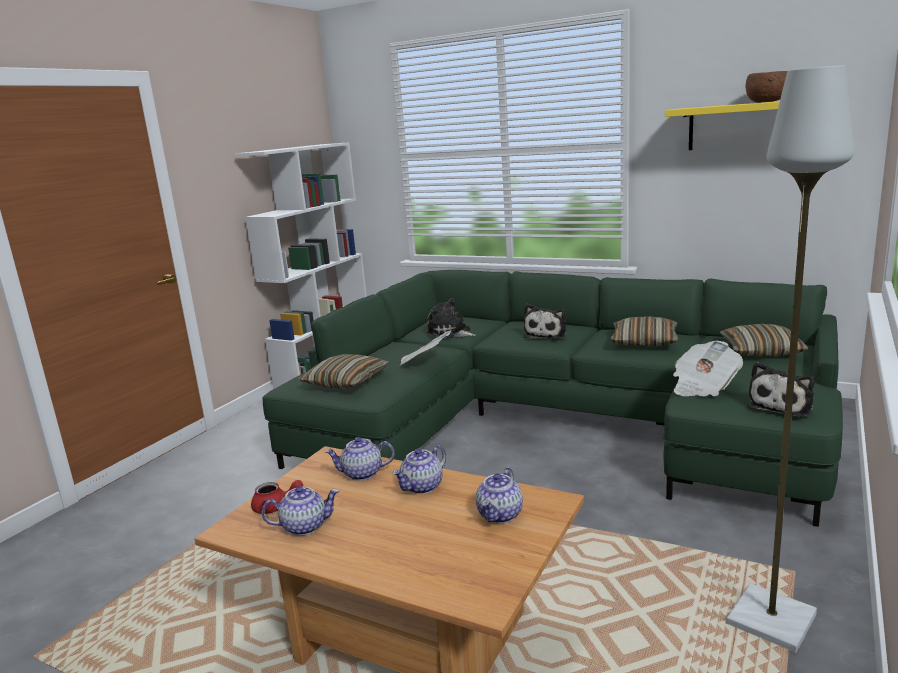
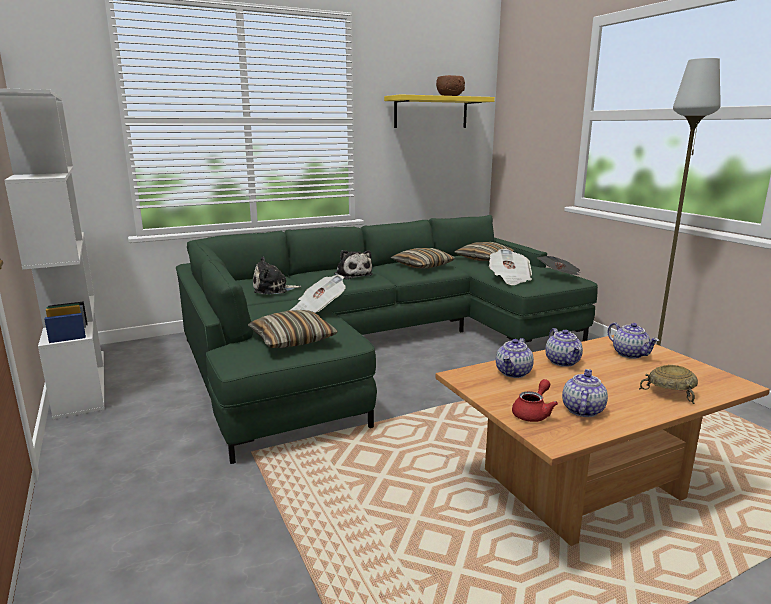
camera: 55 degrees left, 0 degrees up
plush toy [748,362,815,417] -> newspaper [537,256,581,275]
none -> beige bowl [639,365,698,404]

